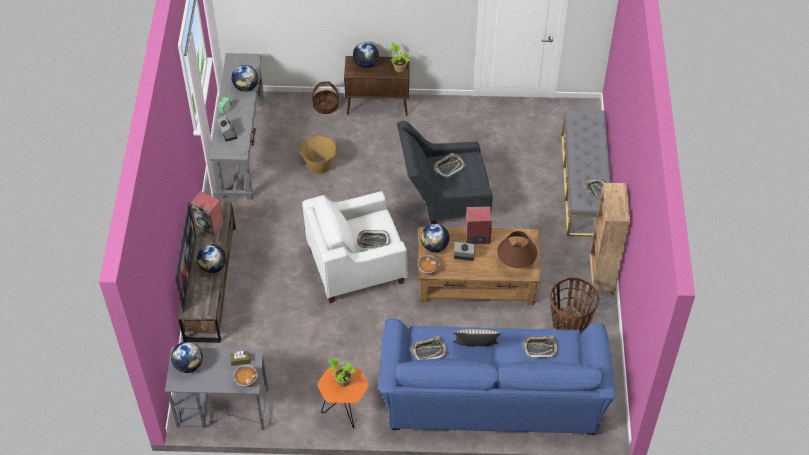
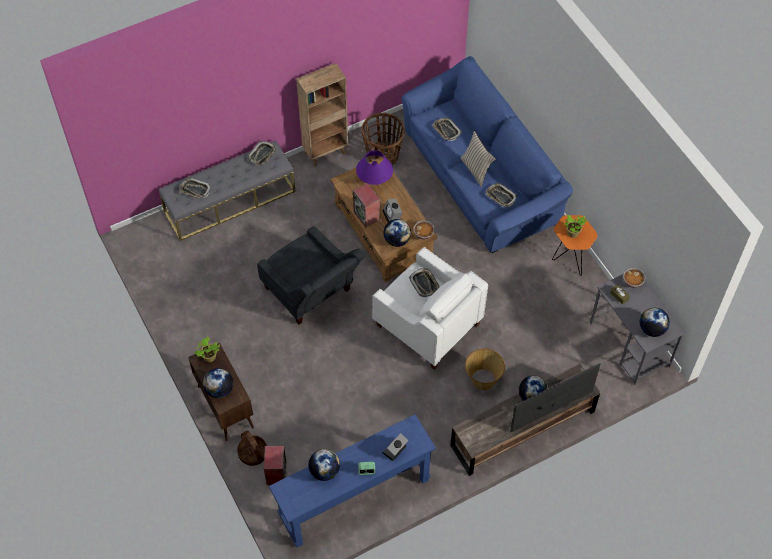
camera: 120 degrees left, 5 degrees up
speaker [190,191,224,235] -> speaker moved to [264,446,287,485]
grey console table [210,53,265,200] -> blue console table [269,414,436,547]
basket [300,135,337,174] -> basket moved to [465,348,505,390]
tray [434,153,466,178] -> tray moved to [179,178,211,199]
brown table lamp [497,231,537,268] -> purple table lamp [356,150,393,185]

